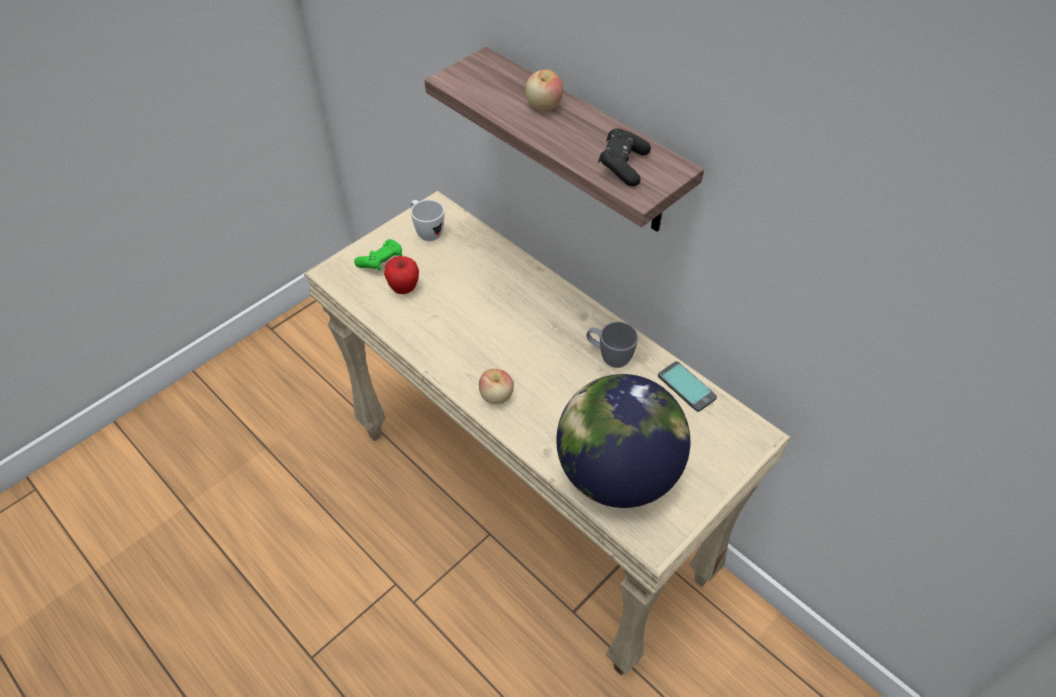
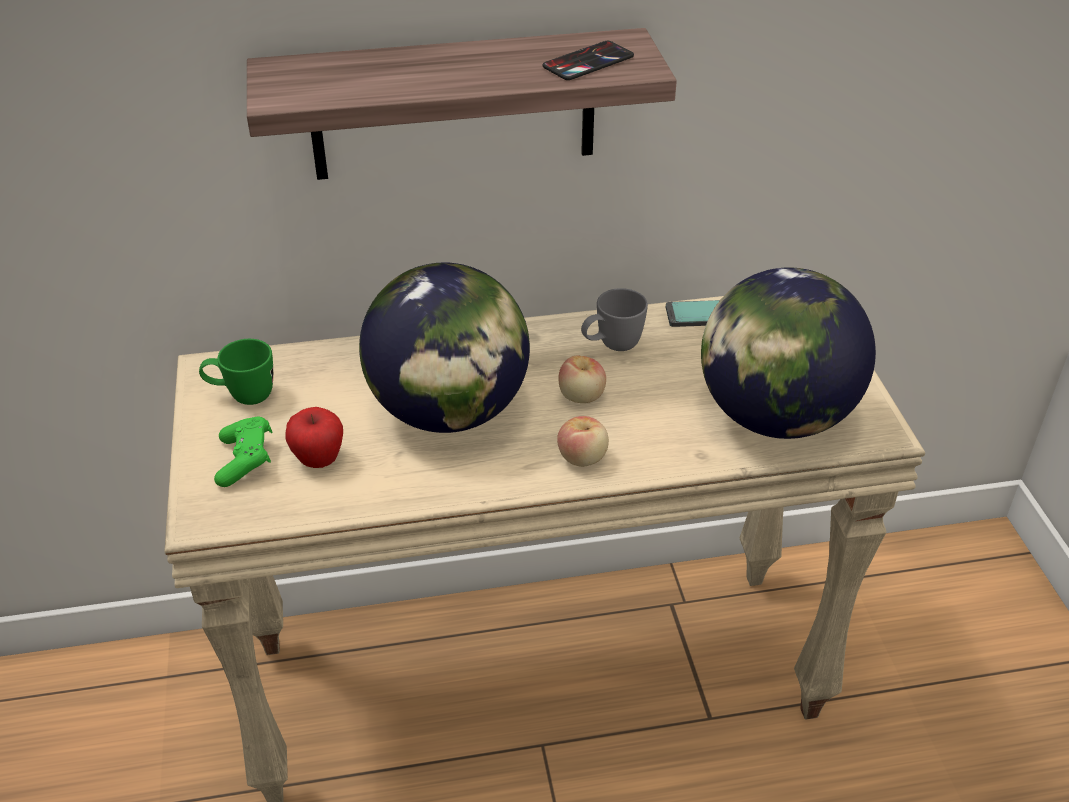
camera: 55 degrees left, 10 degrees down
white mug [410,200,444,241] -> green mug [199,339,273,405]
apple [525,69,563,111] -> apple moved to [559,356,606,403]
black game controller [598,128,651,186] -> phone [542,41,634,80]
none -> globe [359,262,530,433]

